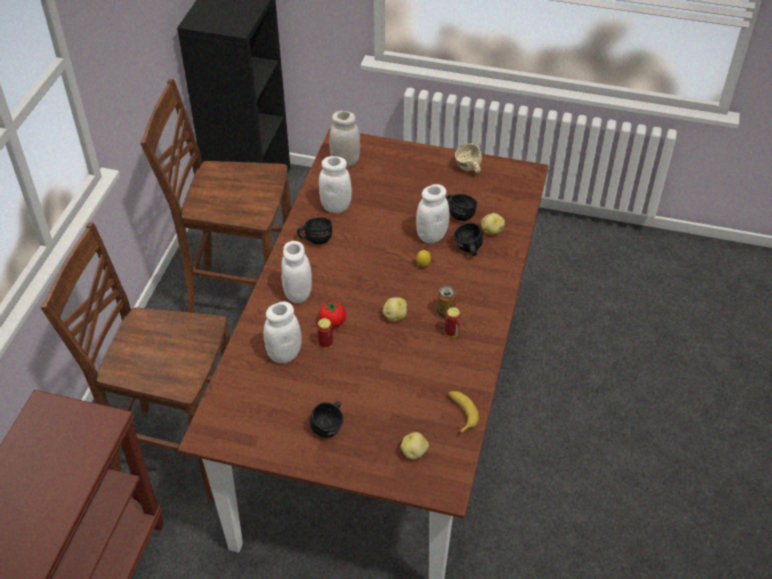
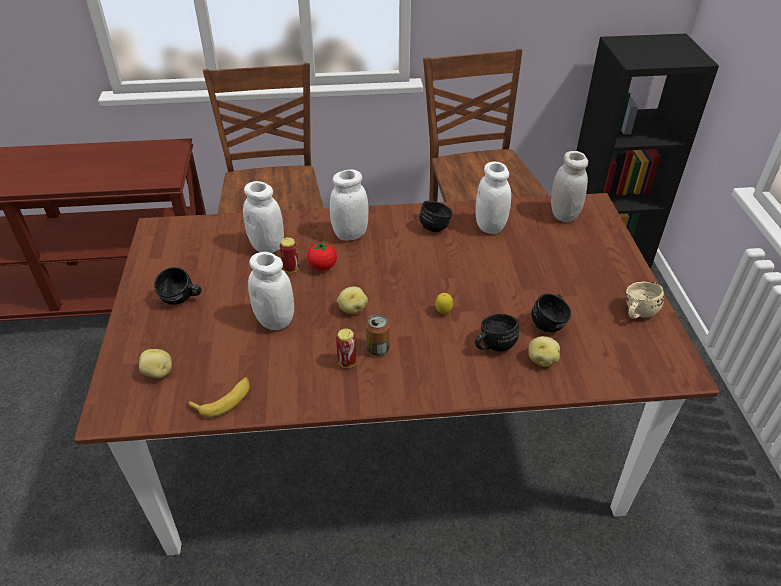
camera: 70 degrees right, 5 degrees down
white jar [416,184,449,243] -> white jar moved to [248,252,294,330]

